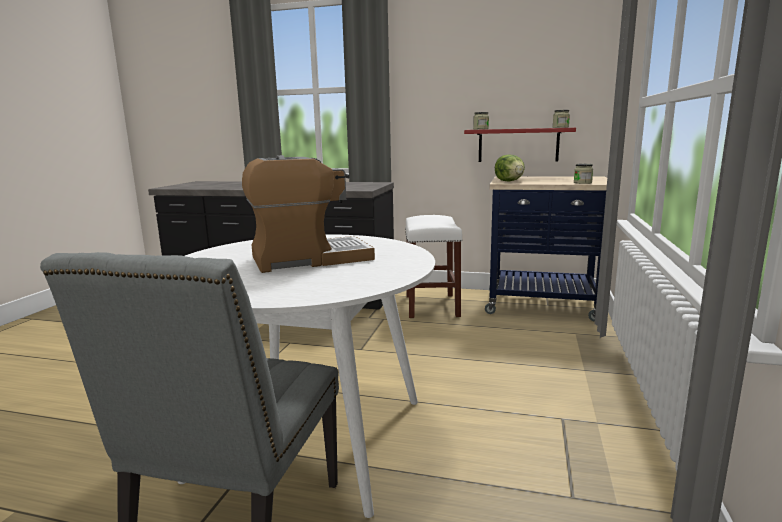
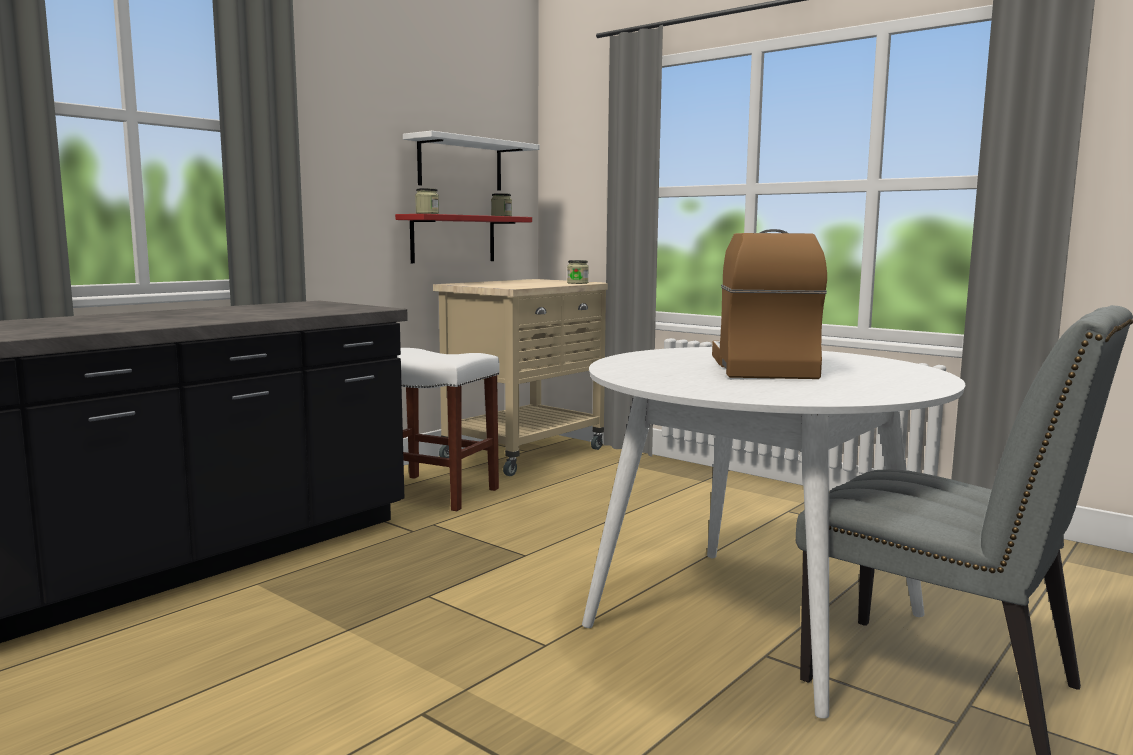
camera: 65 degrees left, 5 degrees down
blue cart [485,176,607,321] -> beige cart [433,279,608,476]
lettuce [495,154,525,181] -> none
none -> white shelf [403,131,539,190]

